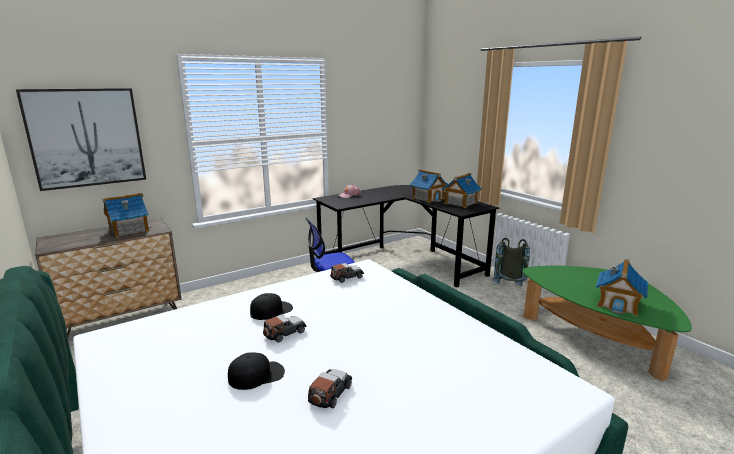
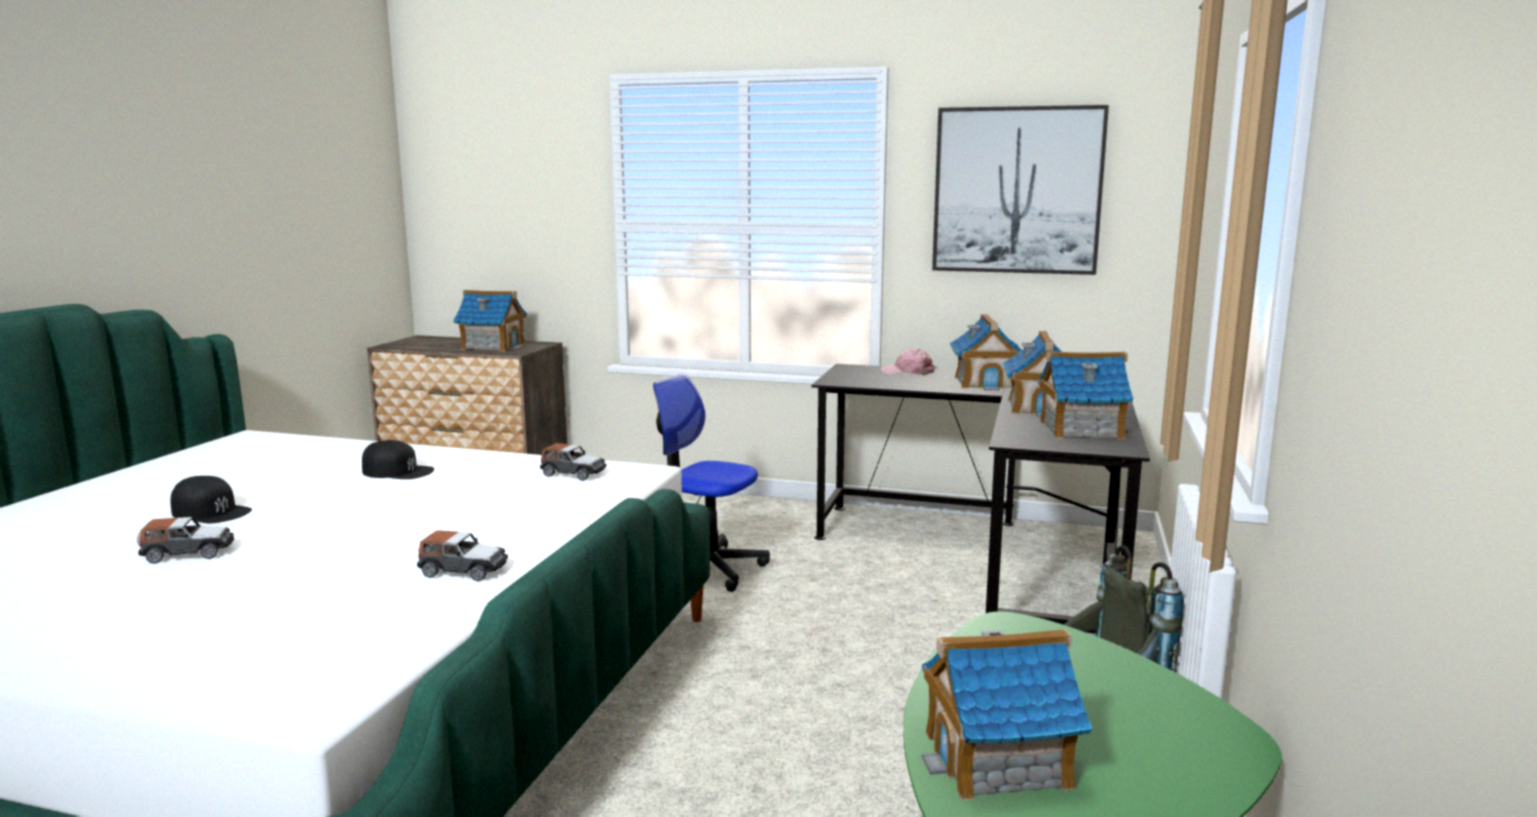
camera: 50 degrees right, 5 degrees down
picture [16,88,146,191] -> picture moved to [932,105,1109,275]
toy car [263,315,307,343] -> toy car moved to [417,530,508,581]
none -> toy house [949,314,1022,390]

